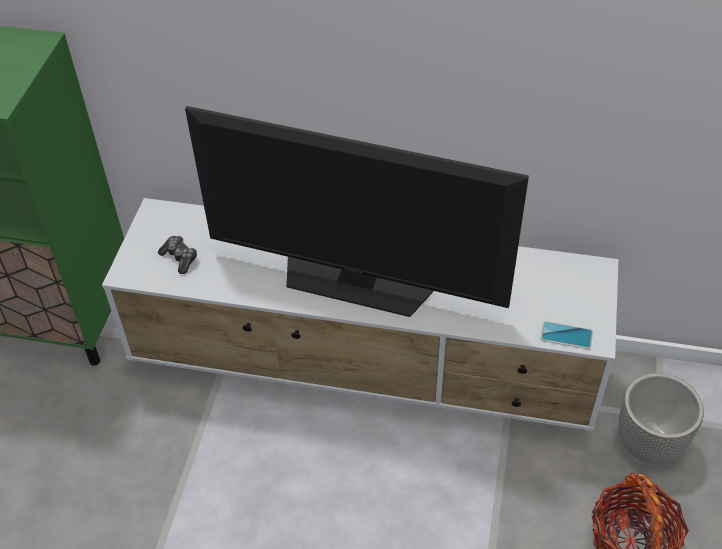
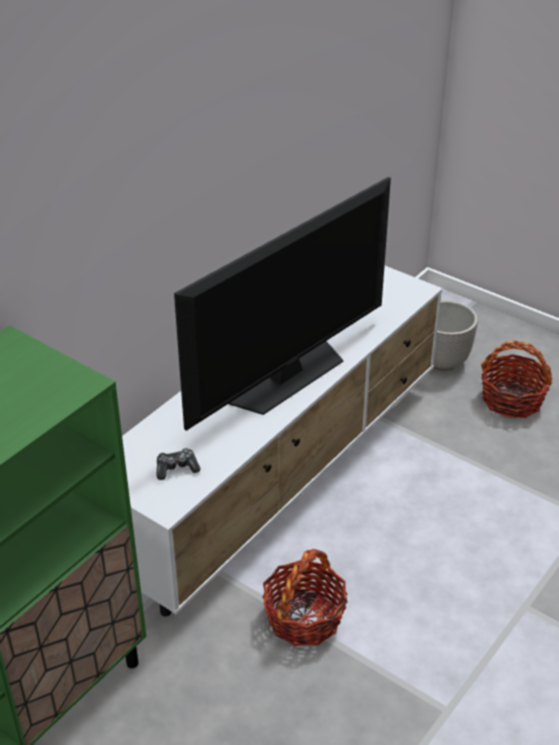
camera: 65 degrees left, 10 degrees down
phone [541,321,593,349] -> none
none -> basket [263,549,347,646]

